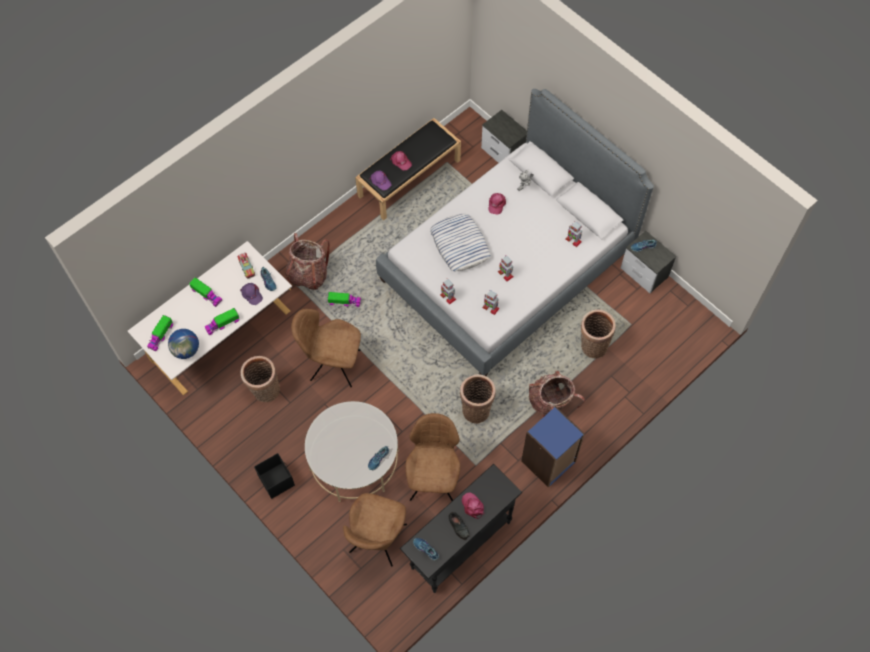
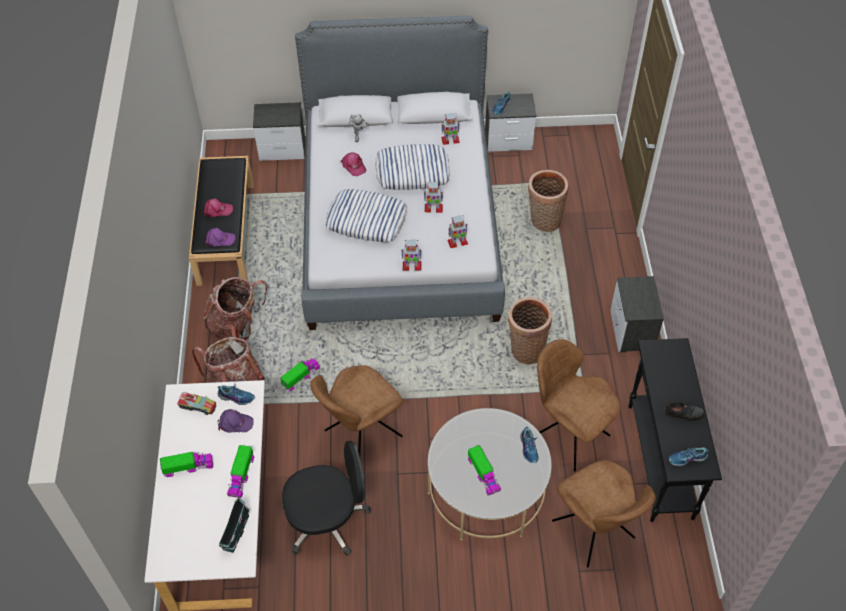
camera: 50 degrees left, 10 degrees down
toy truck [147,315,173,351] -> toy truck moved to [468,445,501,495]
globe [168,329,199,359] -> toy house [219,497,250,553]
basket [240,356,280,402] -> black office chair [282,441,371,556]
black storage box [254,453,295,499] -> none
pink cap [462,492,485,519] -> none
blue bookcase [521,406,585,488] -> nightstand [610,276,664,352]
backpack [529,371,585,417] -> backpack moved to [202,277,267,340]
none -> pillow [375,144,450,190]

